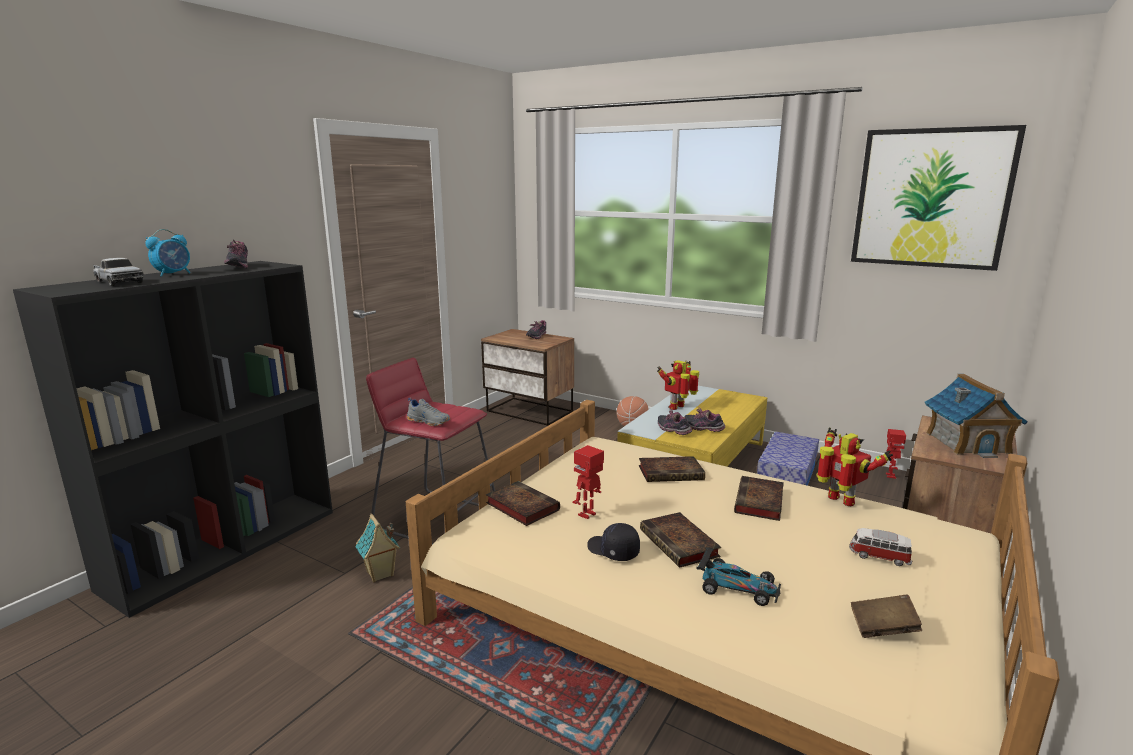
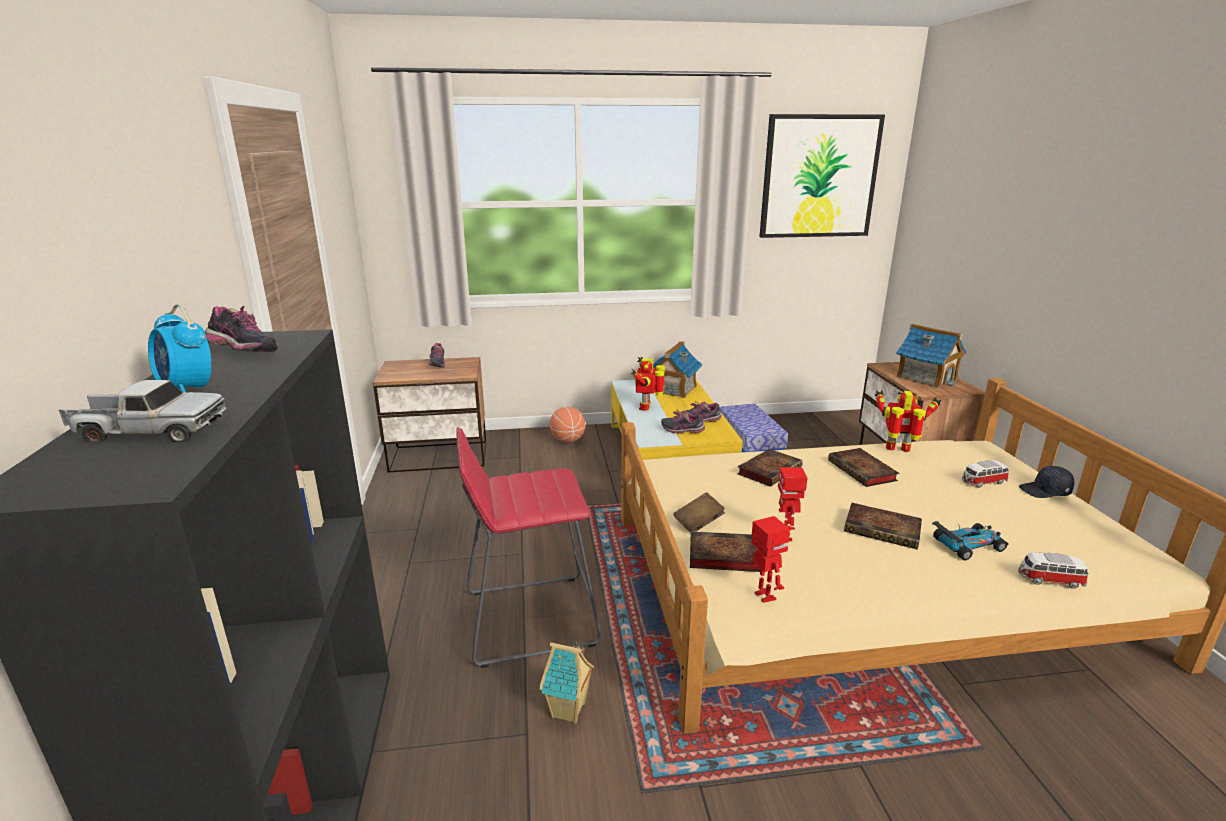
camera: 40 degrees left, 5 degrees up
alarm clock [145,229,190,277] -> alarm clock turned 135 degrees clockwise [148,304,211,392]
grey shoe [407,398,450,426] -> none
black cap [587,523,640,561] -> black cap moved to [1019,466,1074,498]
brown book [851,594,922,638] -> brown book moved to [674,492,725,533]
toy robot [886,429,906,479] -> toy robot moved to [751,516,790,603]
none -> toy house [653,341,703,398]
none -> toy car [1018,552,1088,588]

